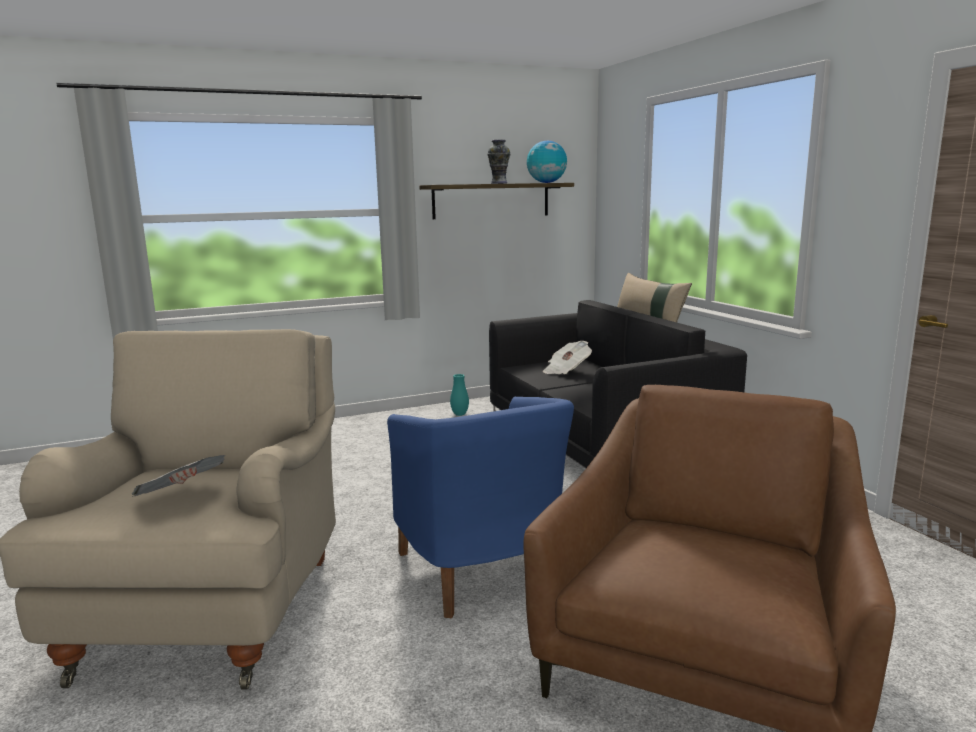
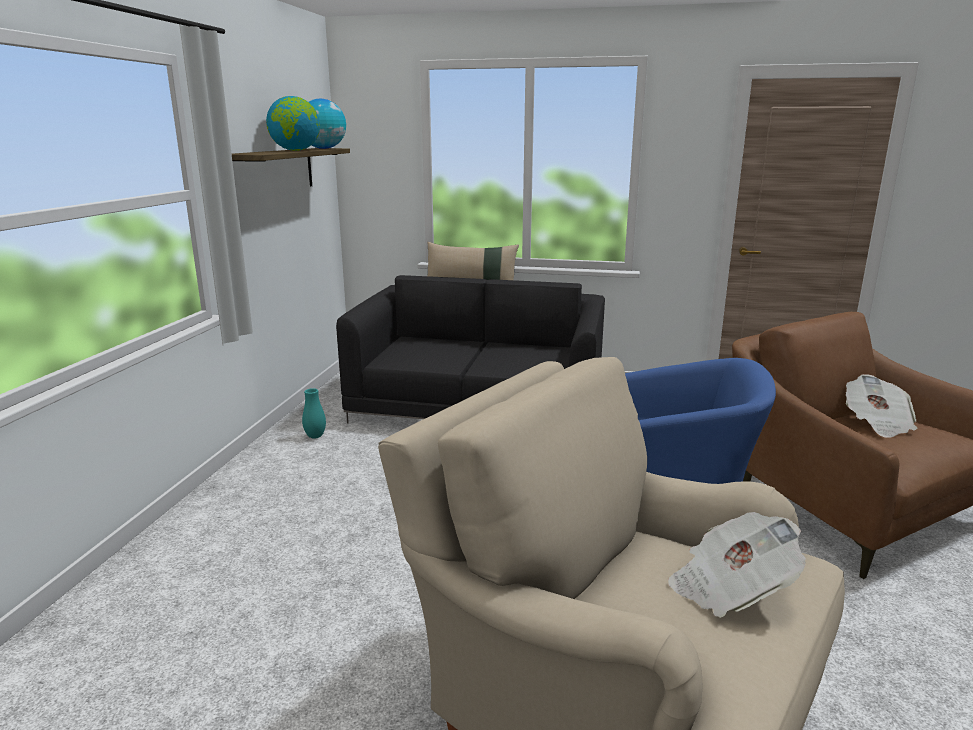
camera: 55 degrees left, 5 degrees up
vase [487,140,511,184] -> globe [266,96,320,151]
newspaper [543,341,592,374] -> newspaper moved to [846,374,917,438]

